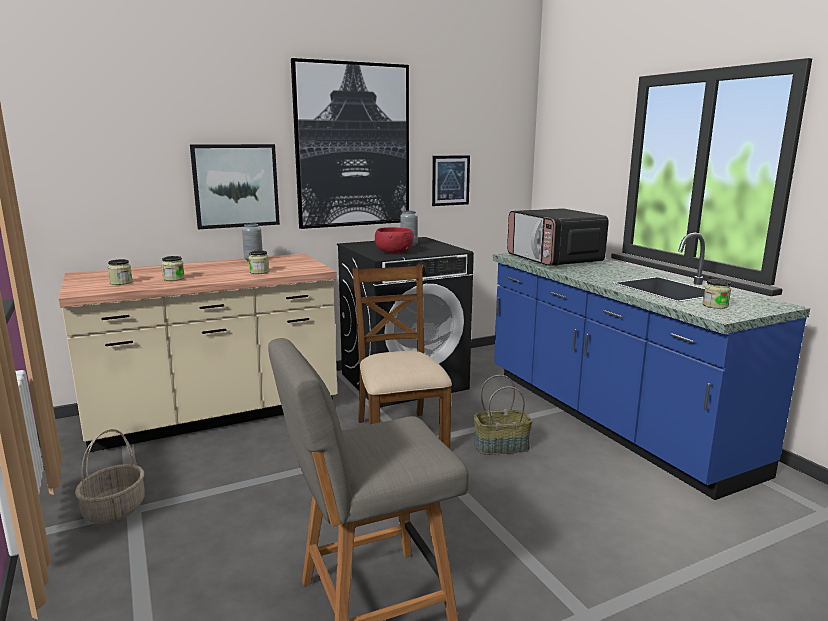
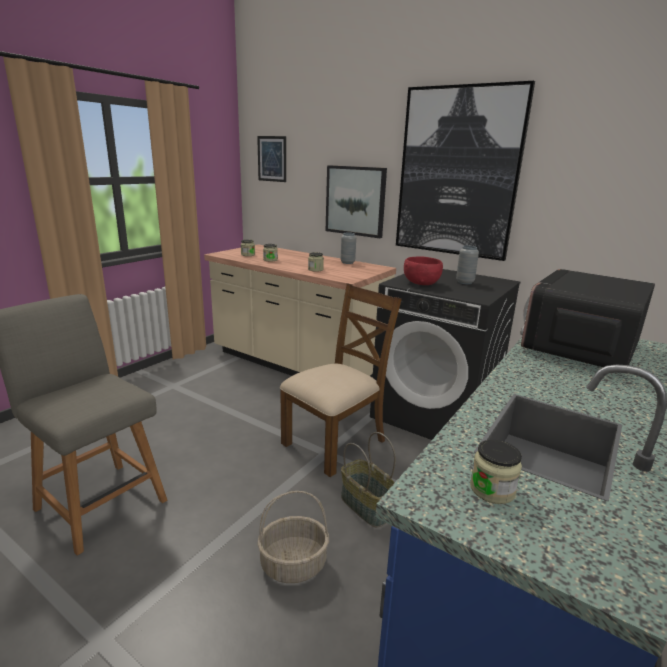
camera: 60 degrees right, 5 degrees up
basket [75,429,144,524] -> basket moved to [257,491,329,583]
picture [432,155,470,206] -> picture moved to [257,136,286,182]

